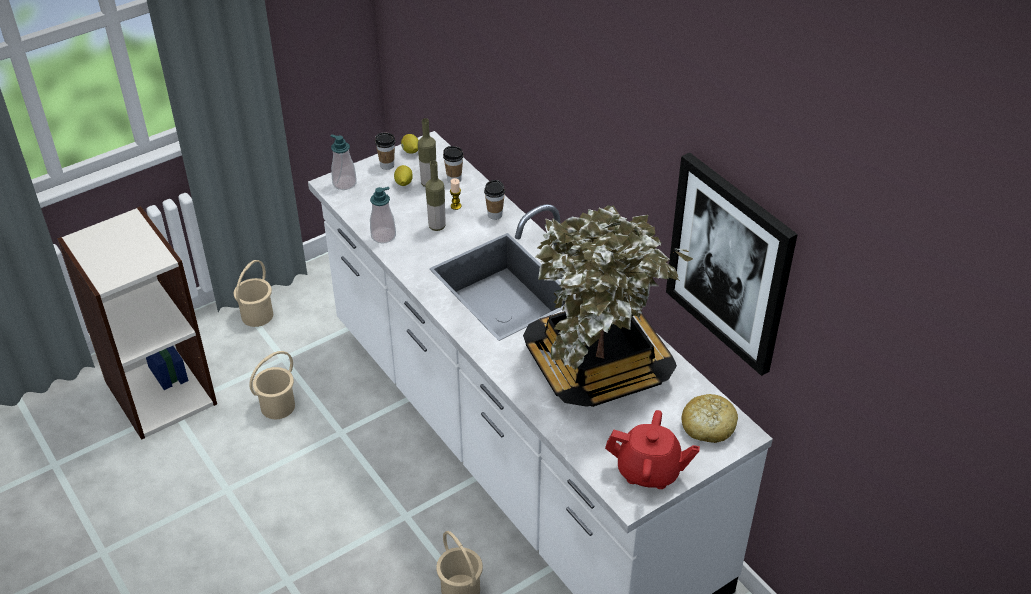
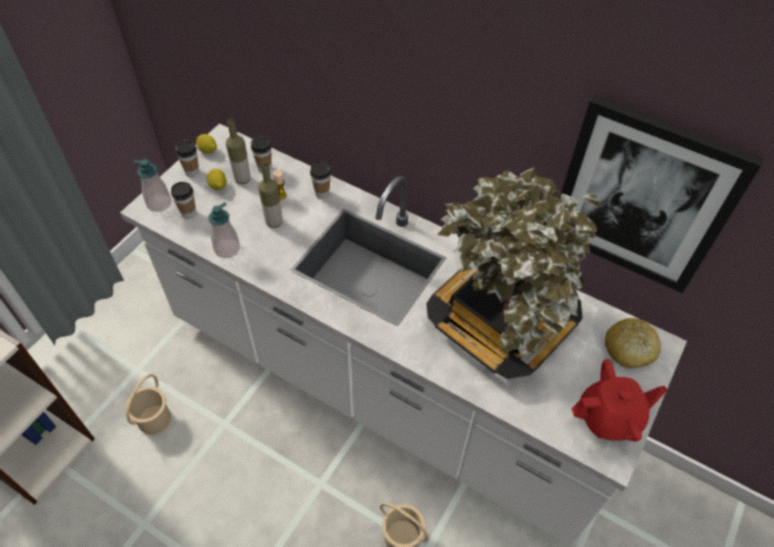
camera: 25 degrees left, 10 degrees up
beige bucket [234,260,273,327] -> none
none -> cup [171,182,196,219]

